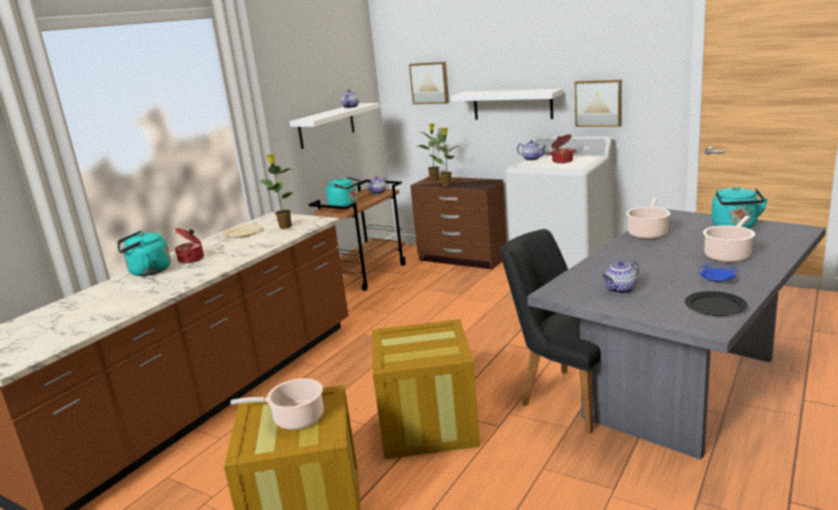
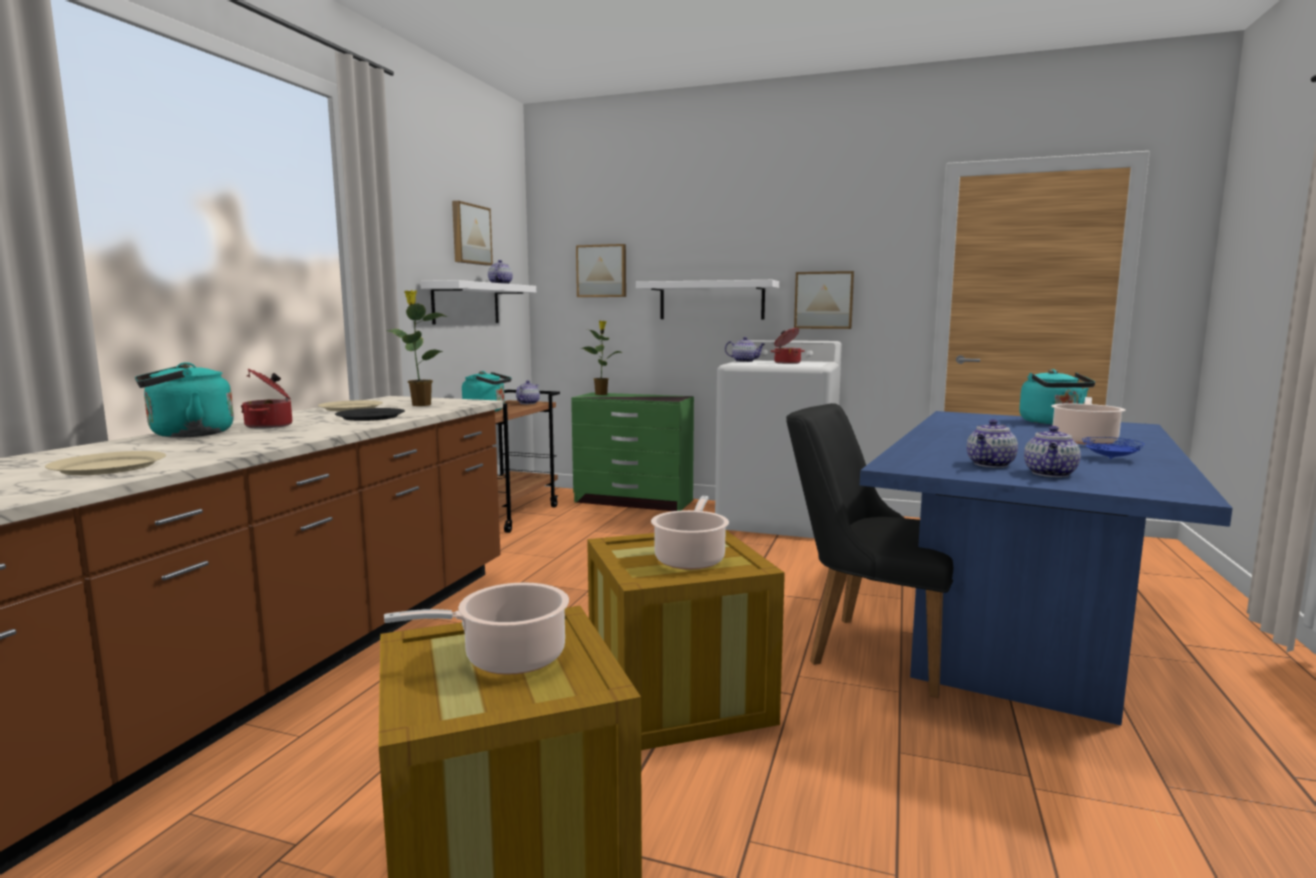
camera: 15 degrees left, 10 degrees down
brown dresser [410,176,507,269] -> green dresser [571,392,694,511]
potted plant [428,127,460,186] -> none
grey dining table [527,209,826,460] -> blue dining table [860,411,1233,725]
cooking pot [626,198,671,239] -> cooking pot moved to [651,496,729,570]
black plate [685,291,747,316] -> black plate moved to [335,408,405,421]
none -> beige plate [45,451,166,475]
none -> picture [452,201,493,266]
none -> teapot [1024,426,1081,477]

